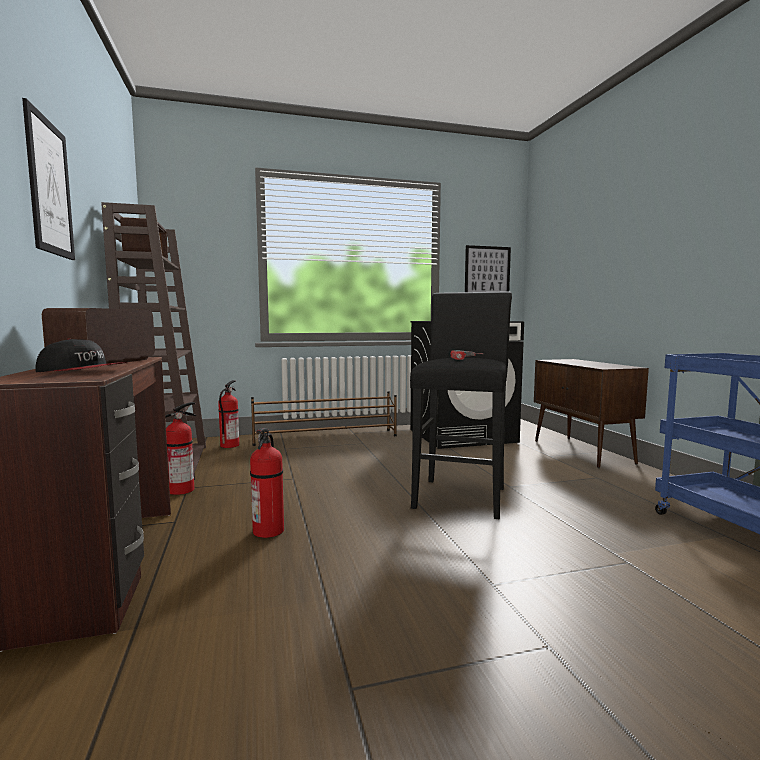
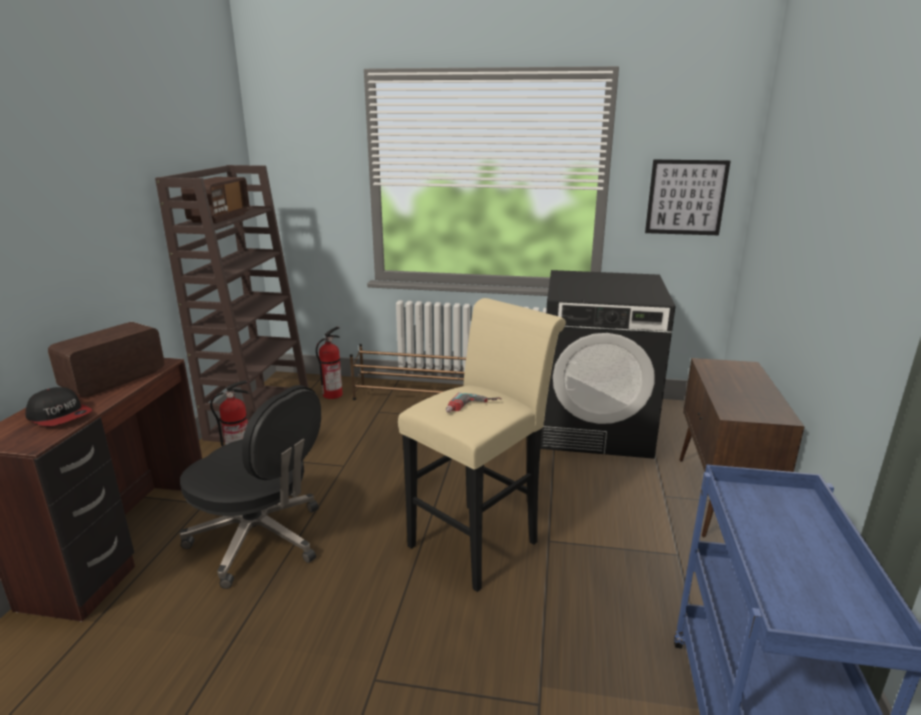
camera: 25 degrees right, 15 degrees up
picture [22,98,75,260] -> none
fire extinguisher [250,428,284,538] -> black office chair [179,385,321,589]
black stool [410,291,512,520] -> beige stool [398,298,566,592]

